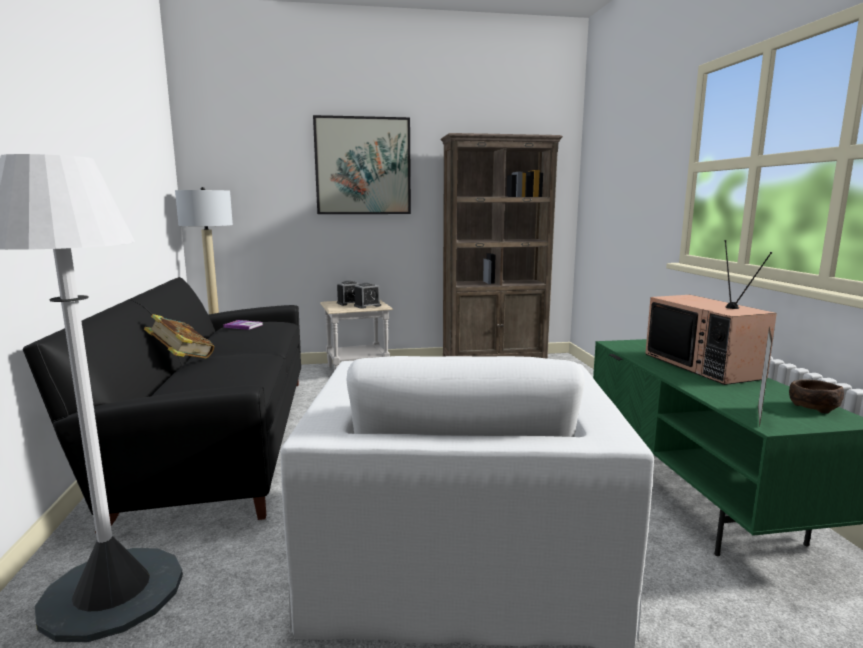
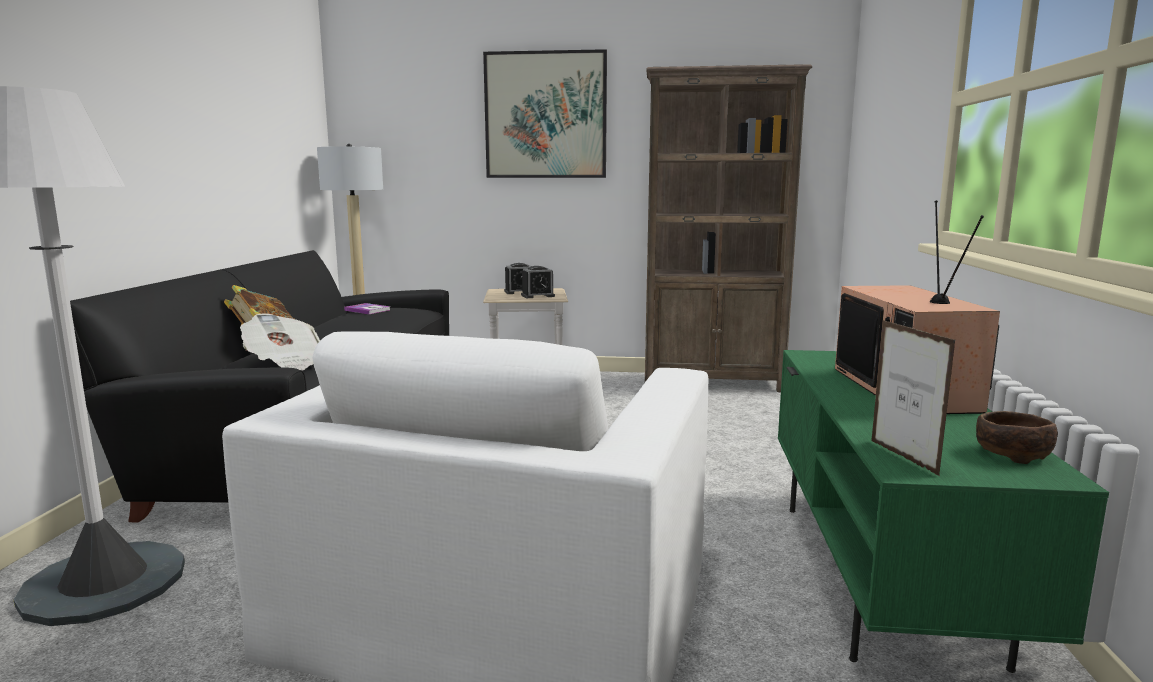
camera: 15 degrees right, 0 degrees up
picture frame [758,326,772,426] -> picture frame turned 60 degrees counterclockwise [871,320,956,476]
none -> newspaper [240,313,320,371]

